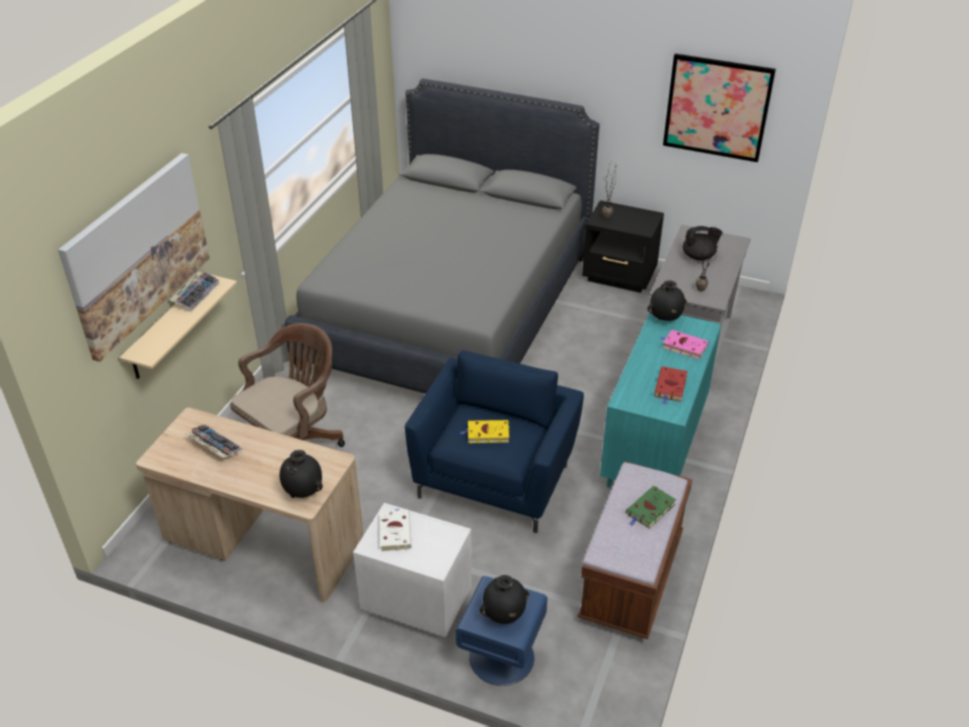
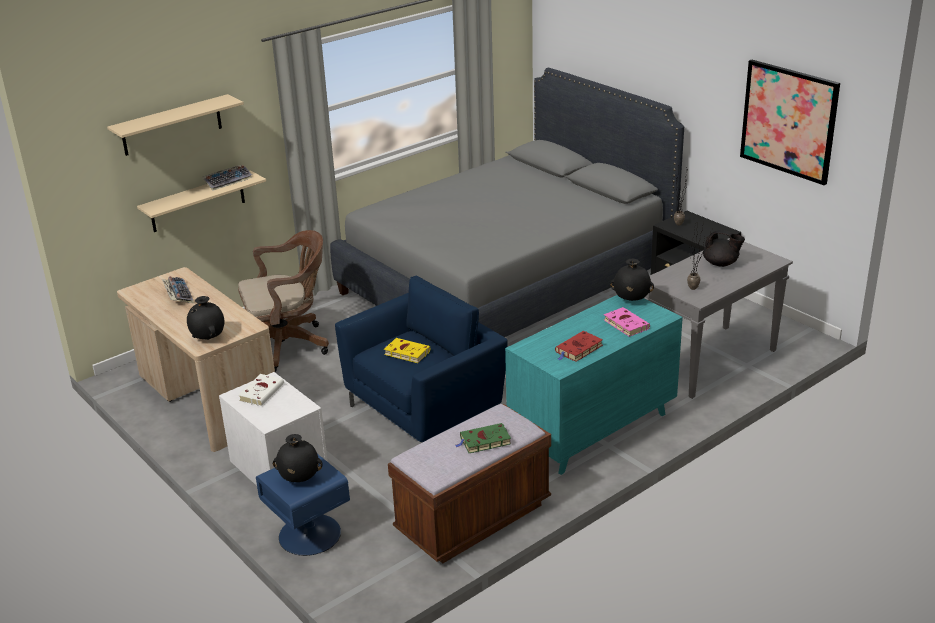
camera: 30 degrees right, 10 degrees down
picture [58,153,210,362] -> beige shelf [107,94,244,156]

